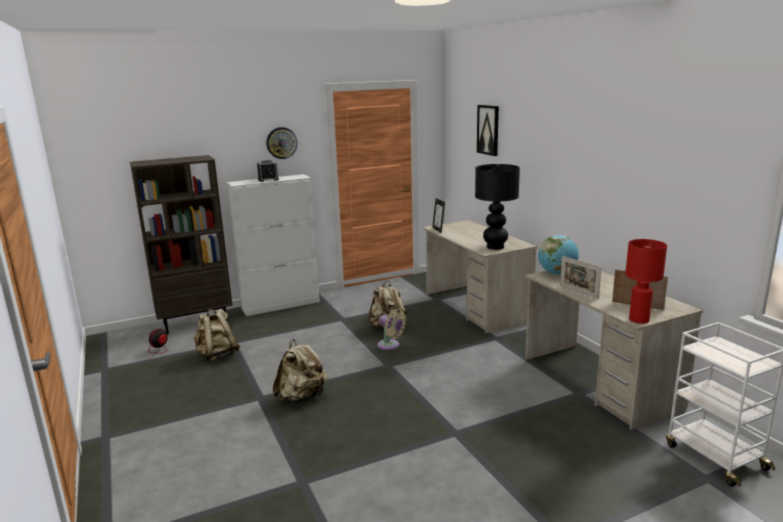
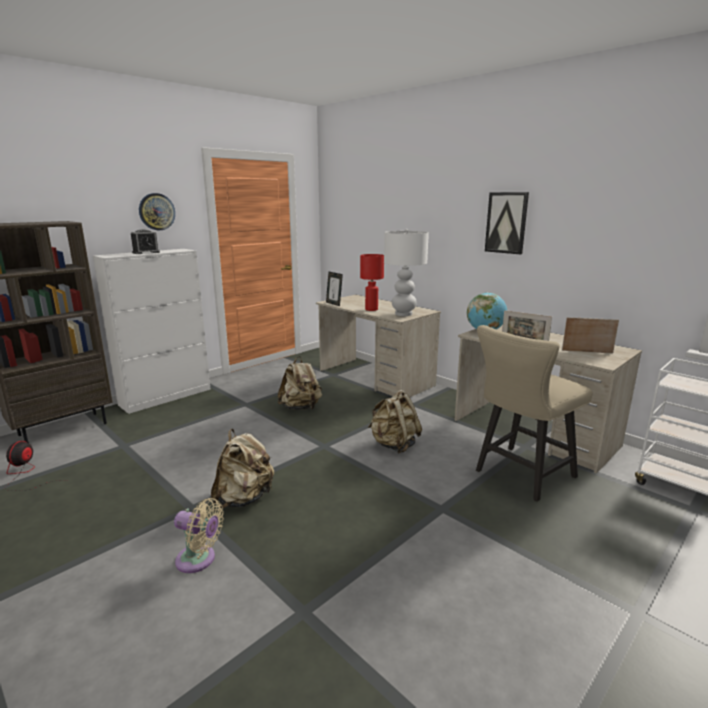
camera: 20 degrees left, 0 degrees up
beige backpack [193,309,240,362] -> beige backpack moved to [368,390,422,454]
beige fan [377,309,406,350] -> beige fan moved to [174,498,224,573]
black table lamp [475,164,520,250] -> white table lamp [384,229,429,316]
picture [477,105,499,156] -> picture moved to [485,192,529,254]
red table lamp [625,239,667,324] -> red table lamp moved to [360,254,384,311]
none -> beige chair [476,325,593,502]

